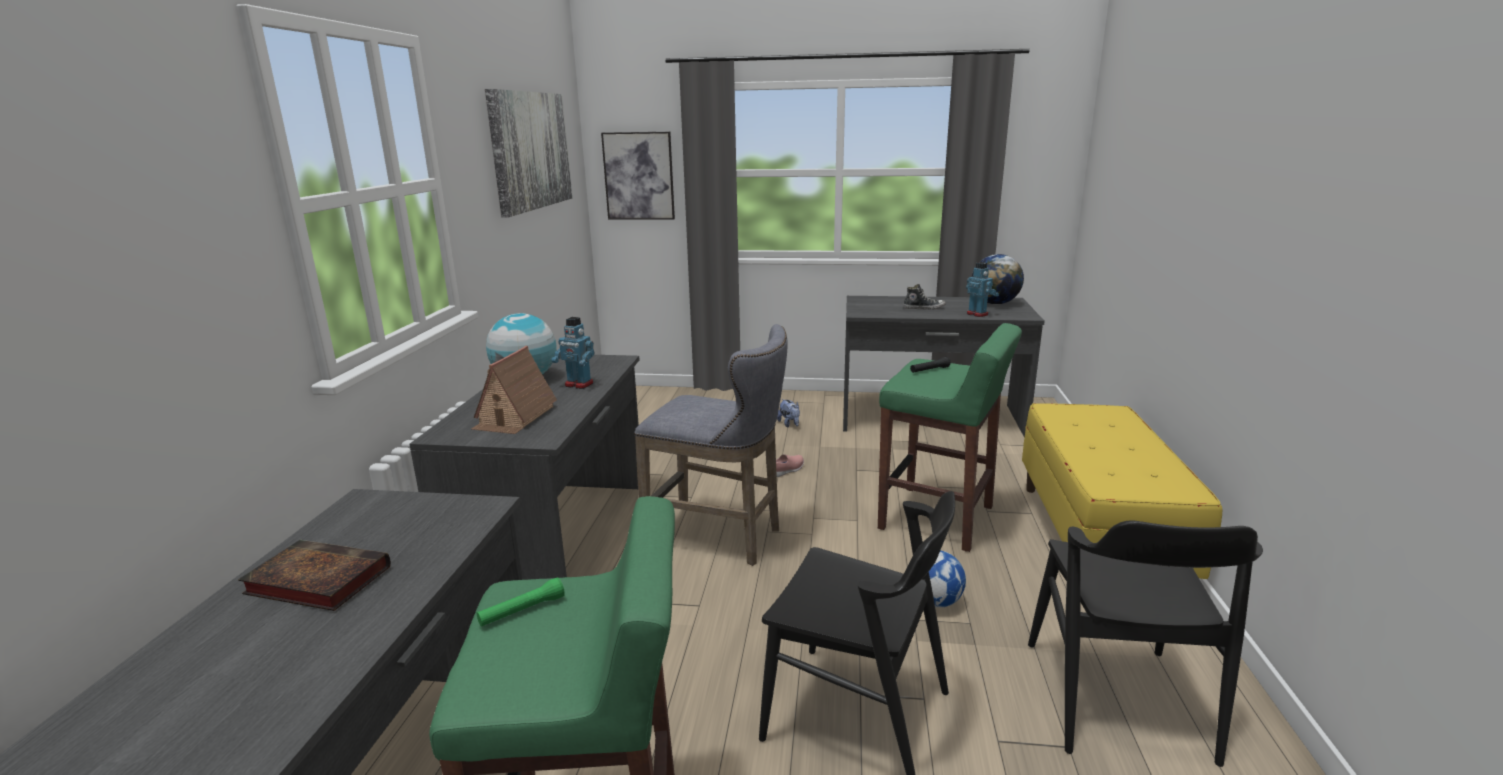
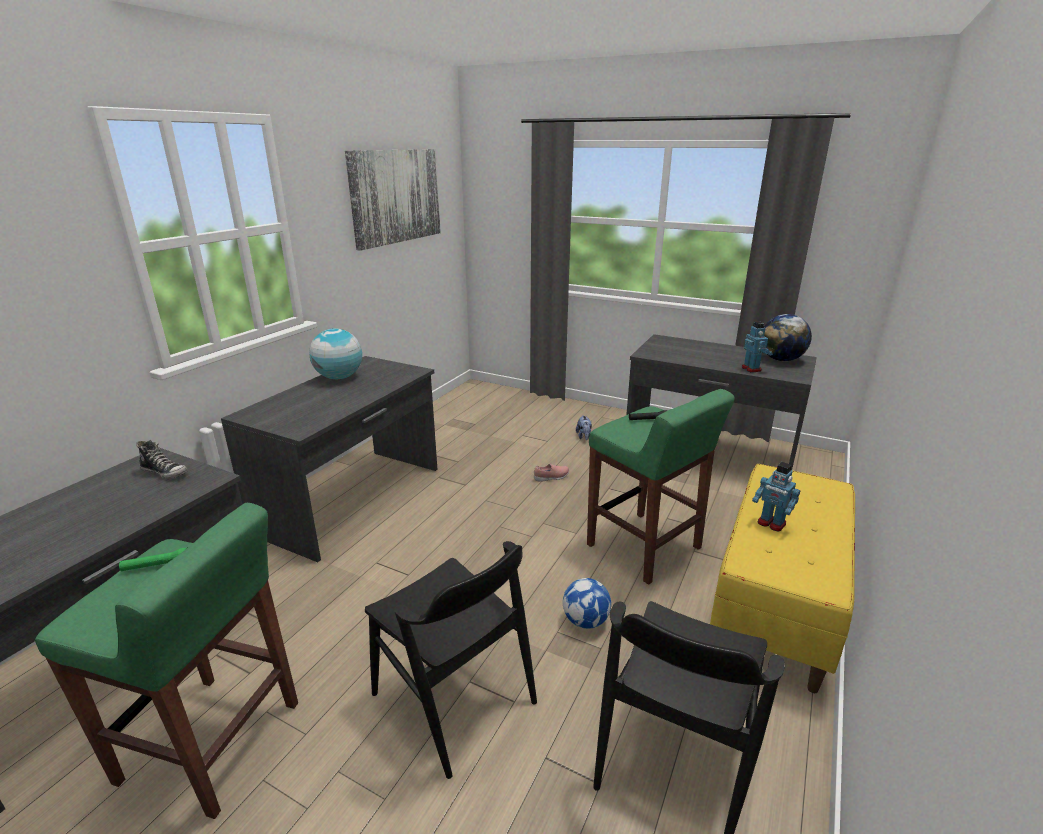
camera: 20 degrees right, 5 degrees up
book [238,540,391,611] -> none
toy house [471,346,557,434] -> none
toy robot [552,317,594,389] -> toy robot moved to [752,462,800,532]
picture [601,132,675,219] -> none
grey stool [634,324,787,566] -> none
shoe [903,284,946,310] -> shoe moved to [136,440,188,479]

